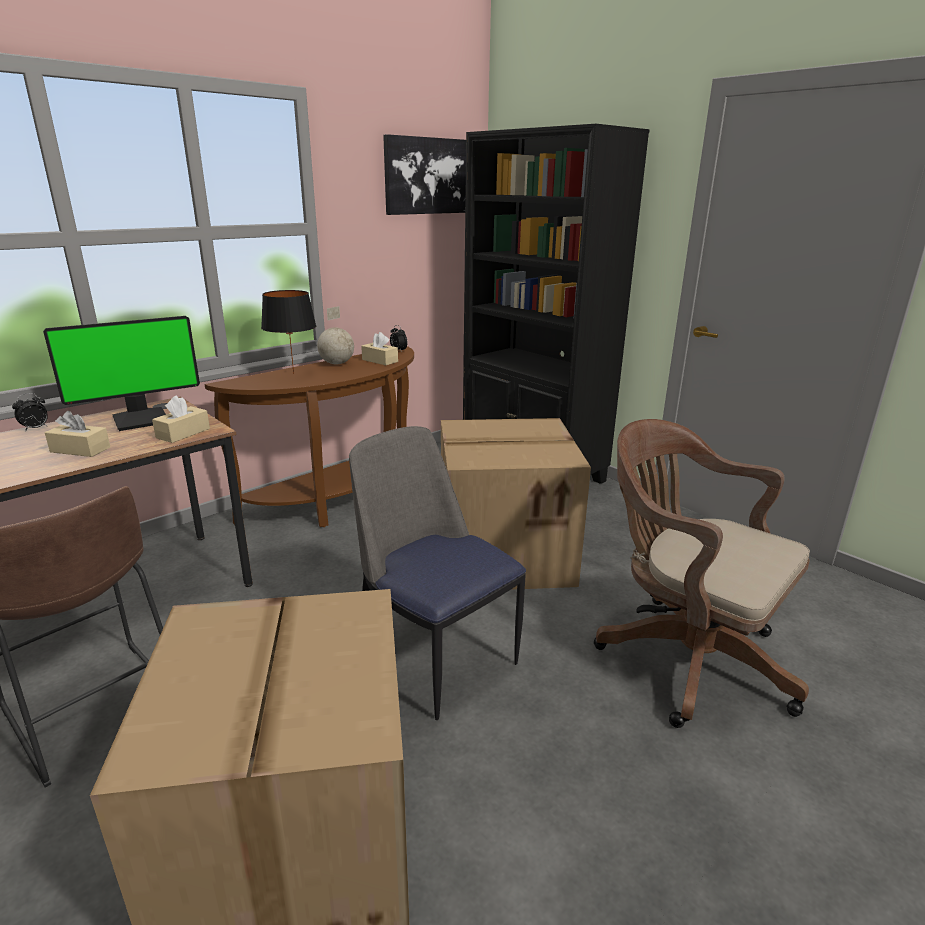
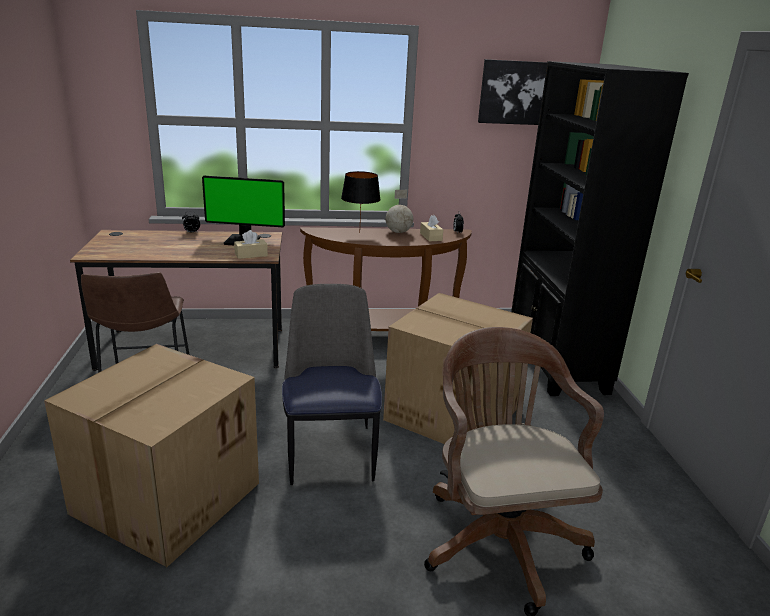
camera: 35 degrees right, 0 degrees up
beige tissue box [45,411,110,457] -> none

